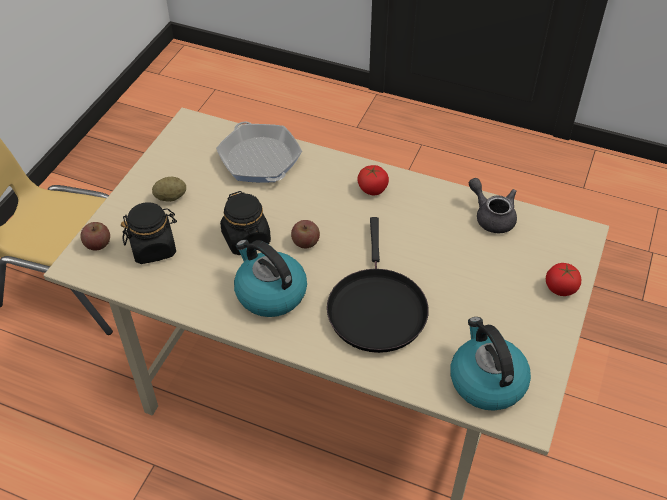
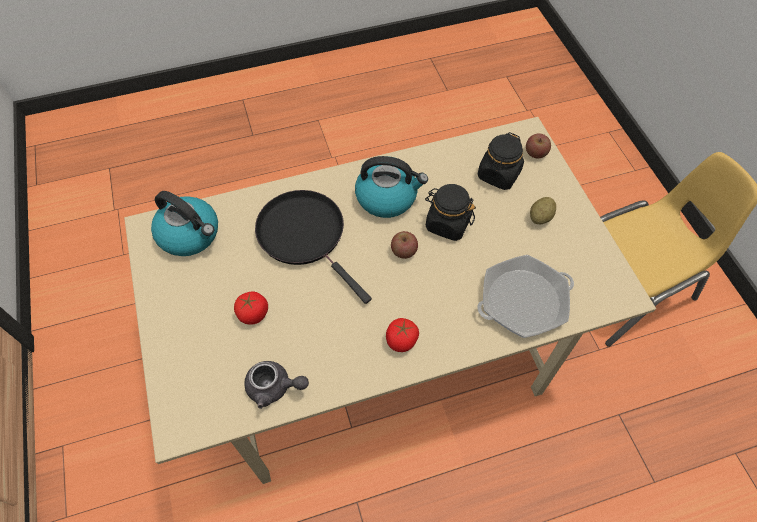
camera: 140 degrees right, 10 degrees up
frying pan [216,121,302,183] -> frying pan turned 45 degrees counterclockwise [477,255,574,338]
tomato [546,263,581,296] -> tomato moved to [234,292,268,325]

